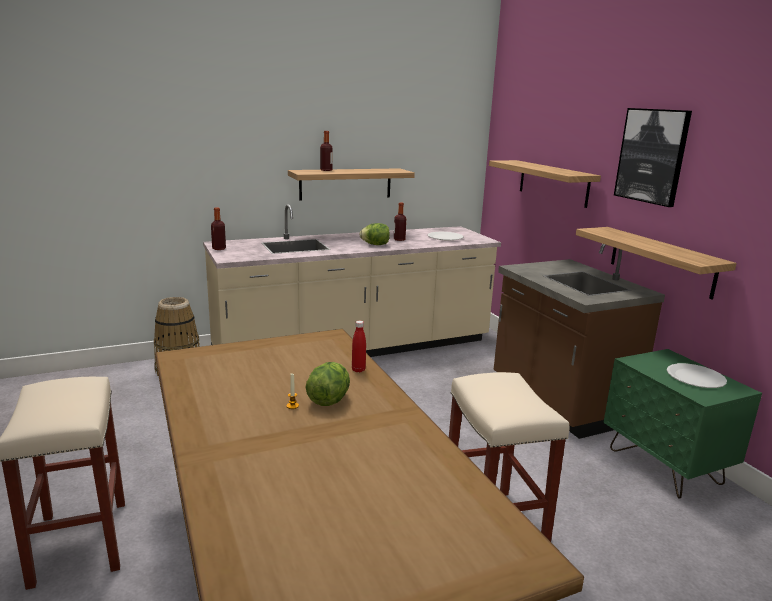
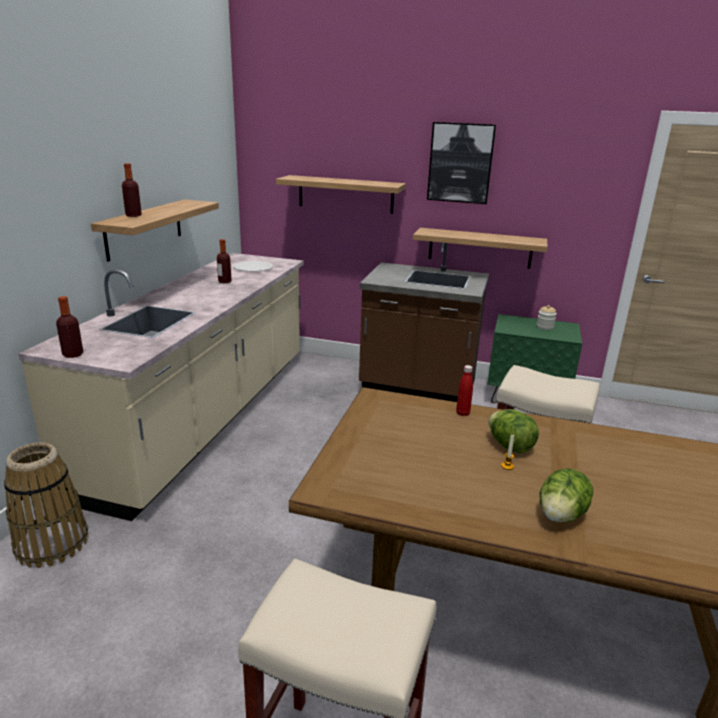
camera: 50 degrees left, 5 degrees up
lettuce [359,223,390,245] -> lettuce moved to [540,468,593,523]
white plate [667,363,727,388] -> jar [537,305,557,330]

